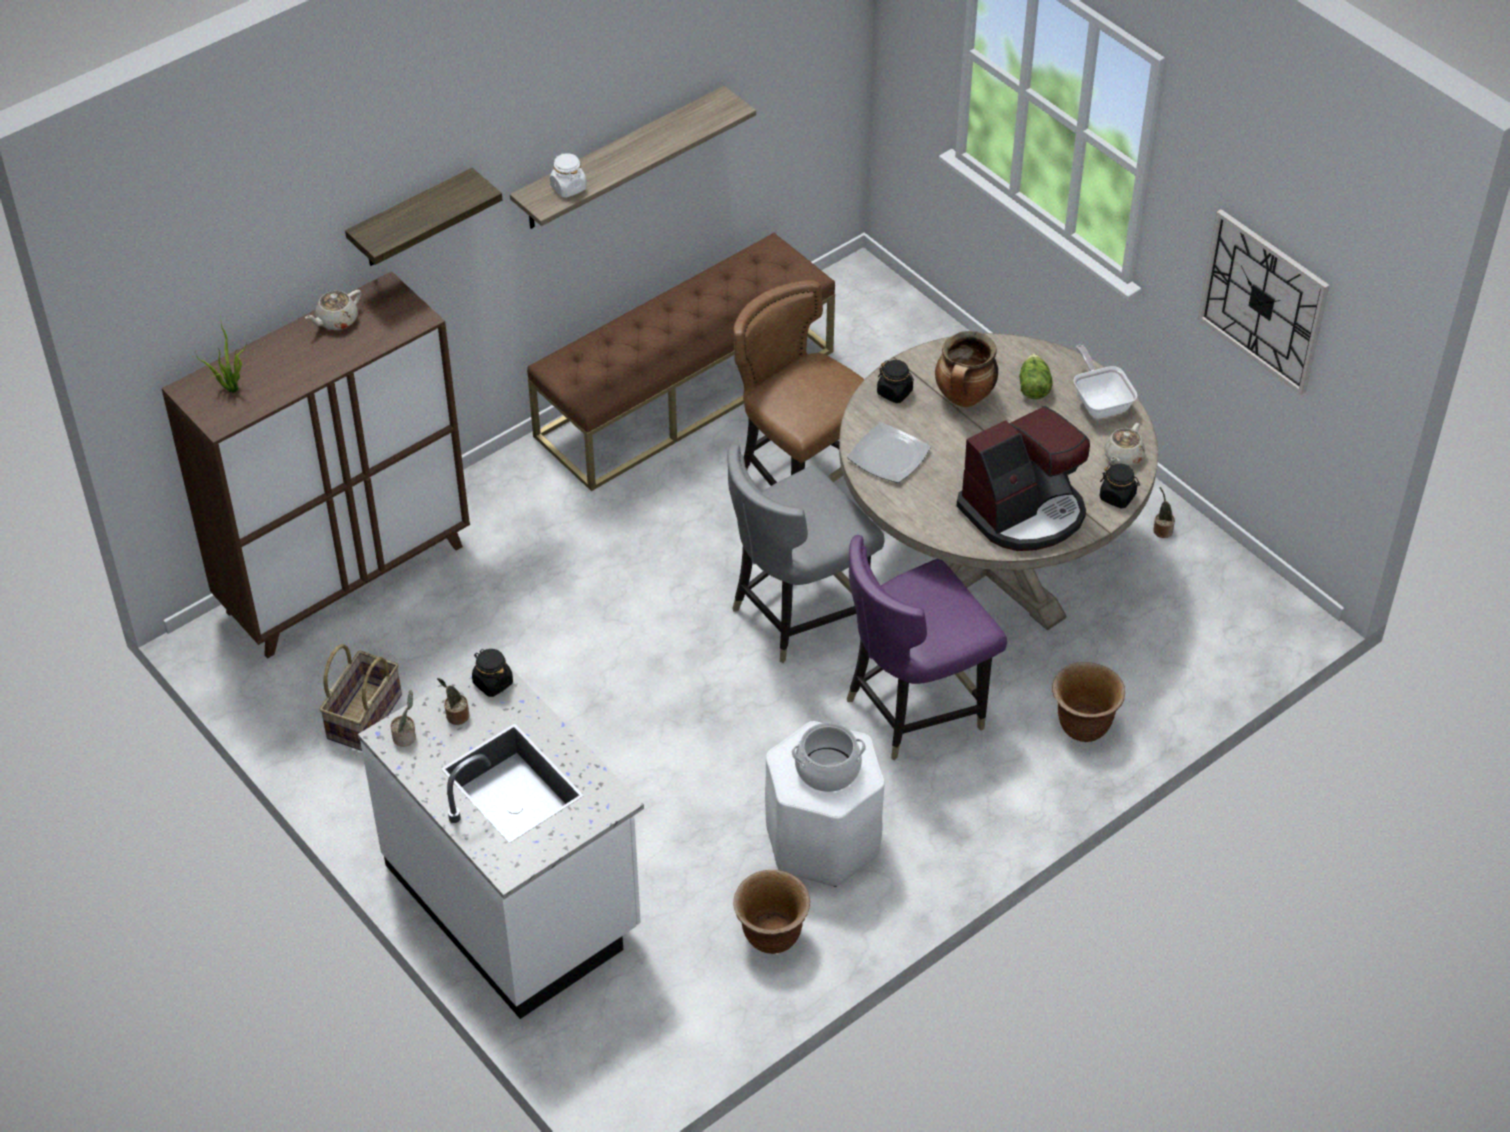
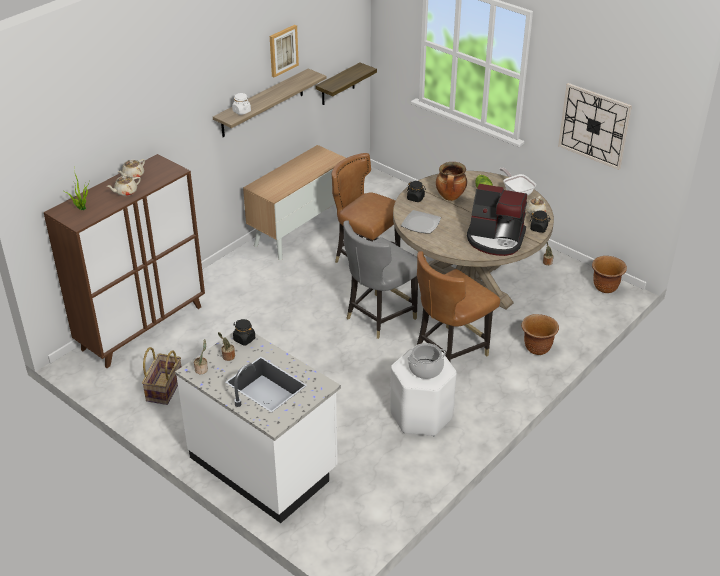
camera: 10 degrees left, 10 degrees down
shelf [345,168,502,266] -> shelf moved to [315,63,377,105]
brown bench [527,233,835,491] -> cabinet [243,145,345,260]
brown planter [733,870,810,954] -> brown planter moved to [592,256,627,293]
purple chair [847,535,1007,760] -> brown chair [417,251,500,362]
coffee machine [956,406,1090,551] -> coffee machine turned 60 degrees clockwise [467,184,527,256]
none -> beige teapot [107,176,141,196]
none -> picture [270,25,299,77]

